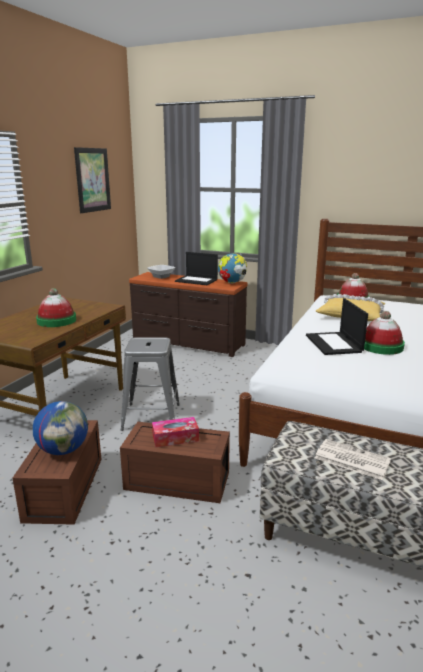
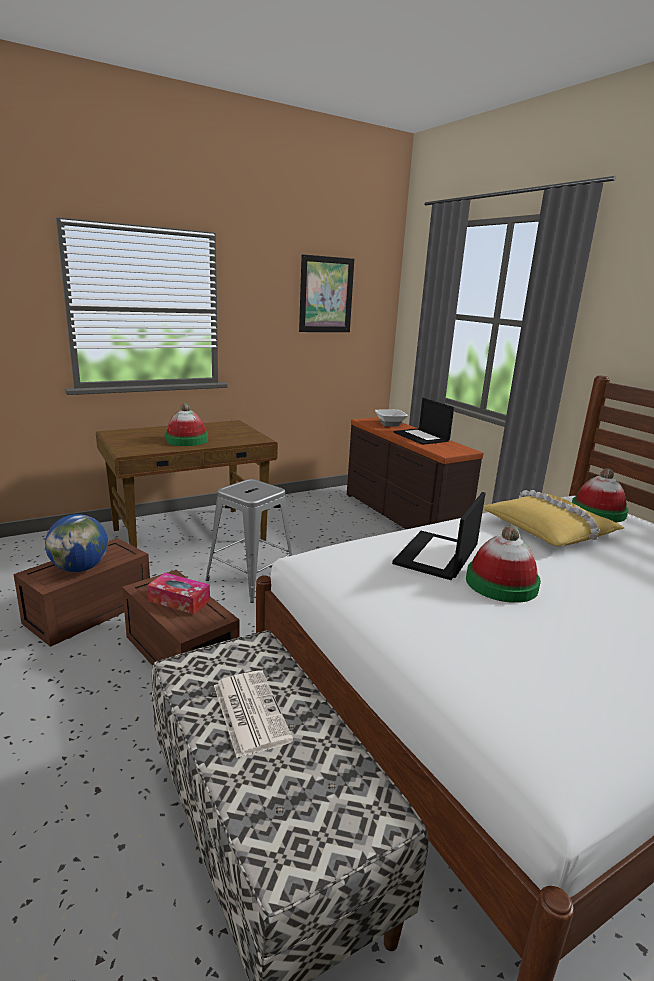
camera: 35 degrees right, 0 degrees up
globe [218,253,247,283] -> none

